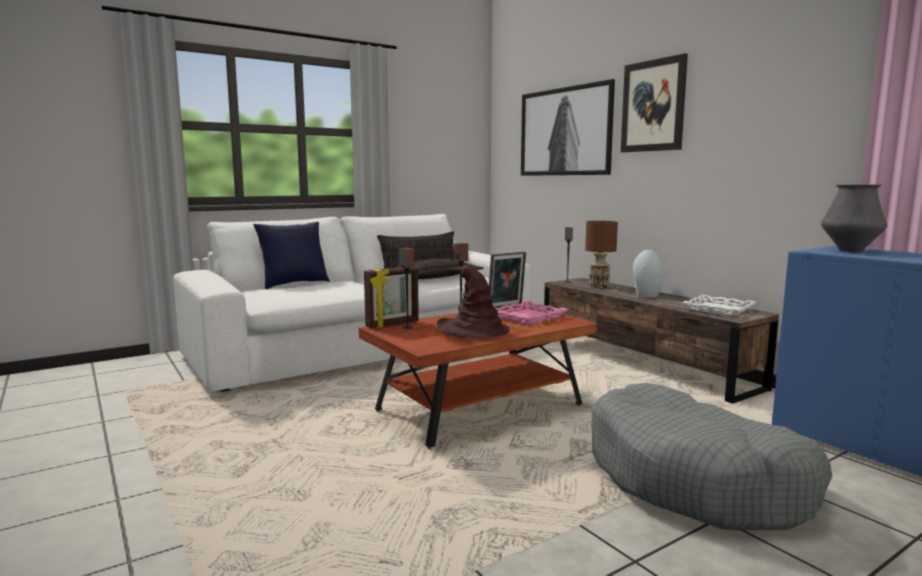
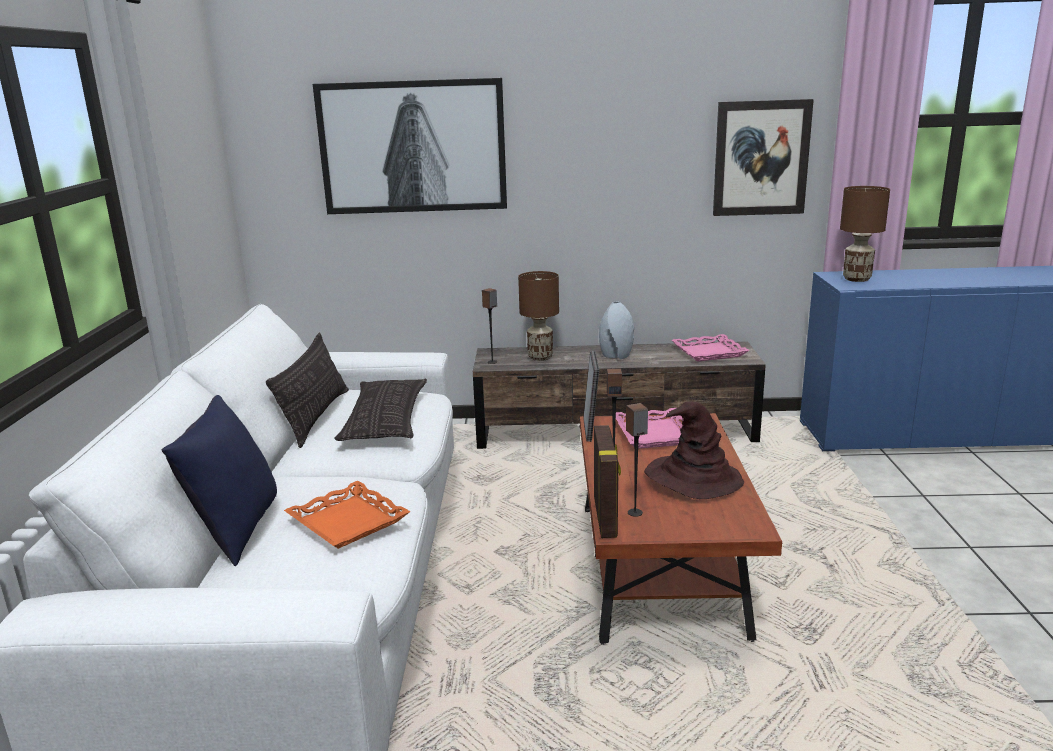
camera: 55 degrees left, 10 degrees up
grey dog bed [592,383,832,531] -> none
picture [621,53,688,153] -> picture moved to [713,99,814,216]
white tray [682,295,757,316] -> pink tray [672,334,750,362]
vase [821,184,888,252] -> brown table lamp [840,186,890,282]
none -> orange tray [284,481,411,549]

